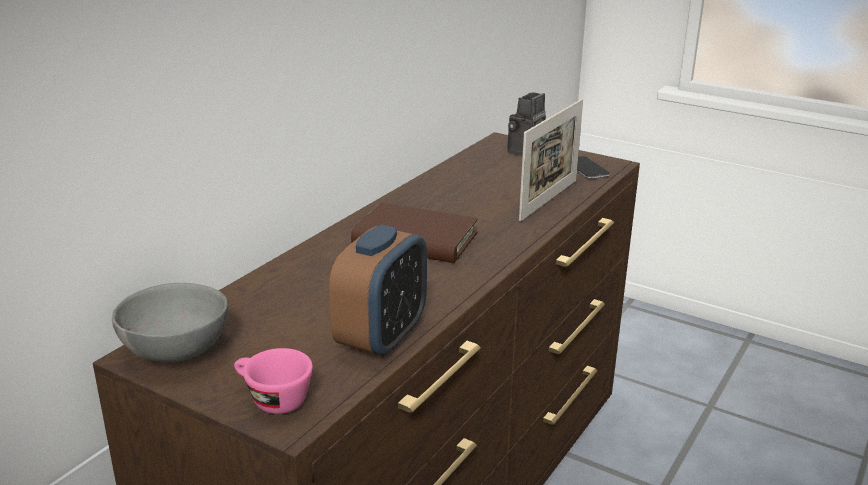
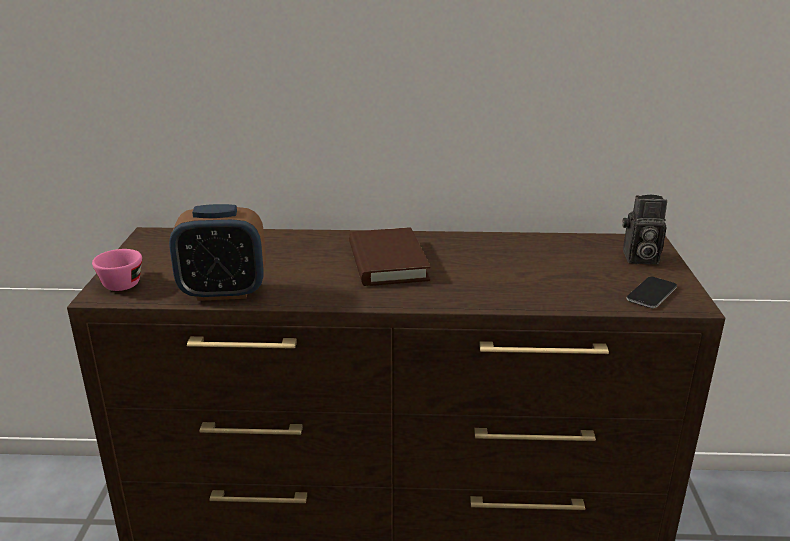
camera: 60 degrees right, 0 degrees up
grey bowl [112,283,228,362] -> none
picture frame [519,99,583,222] -> none

